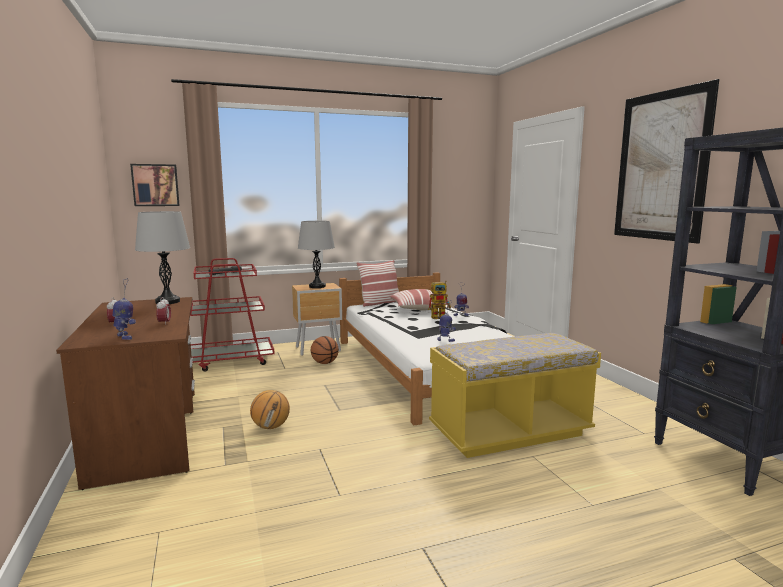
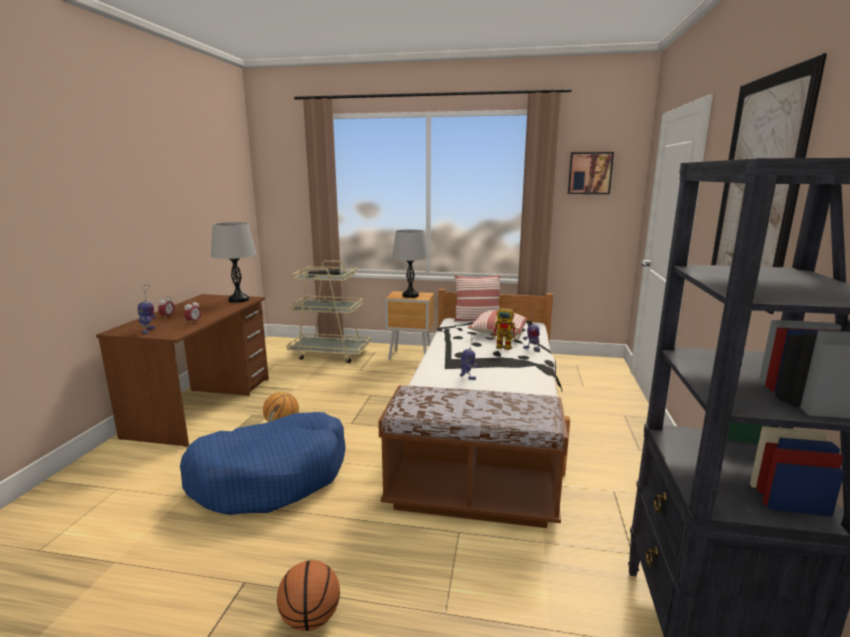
camera: 30 degrees right, 5 degrees up
picture [130,164,180,206] -> picture moved to [568,152,614,194]
red cart [190,258,275,371] -> beige cart [286,260,371,363]
basketball [311,336,339,364] -> basketball moved to [277,560,340,631]
yellow bench [429,333,601,458] -> brown bench [378,385,568,528]
none -> blue dog bed [180,412,346,515]

